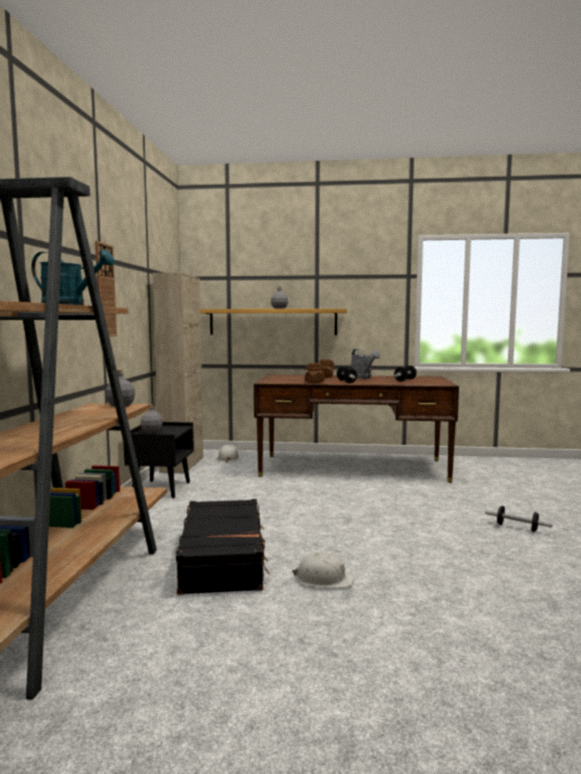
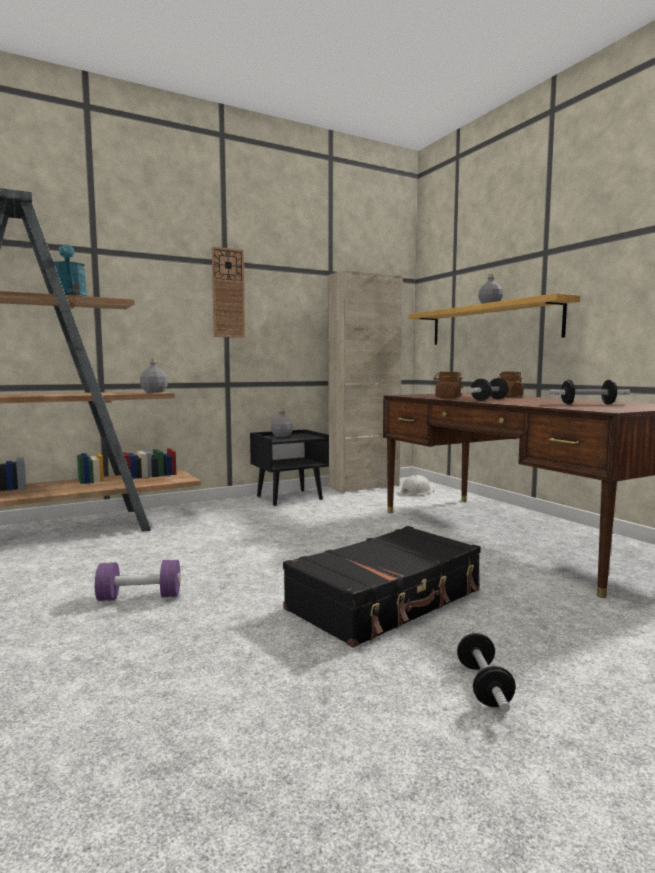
camera: 55 degrees right, 0 degrees up
black suitcase [176,499,270,595] -> black suitcase moved to [283,526,481,648]
white hard hat [292,552,354,588] -> purple dumbbell [95,560,181,601]
grey watering can [351,349,380,379] -> none

